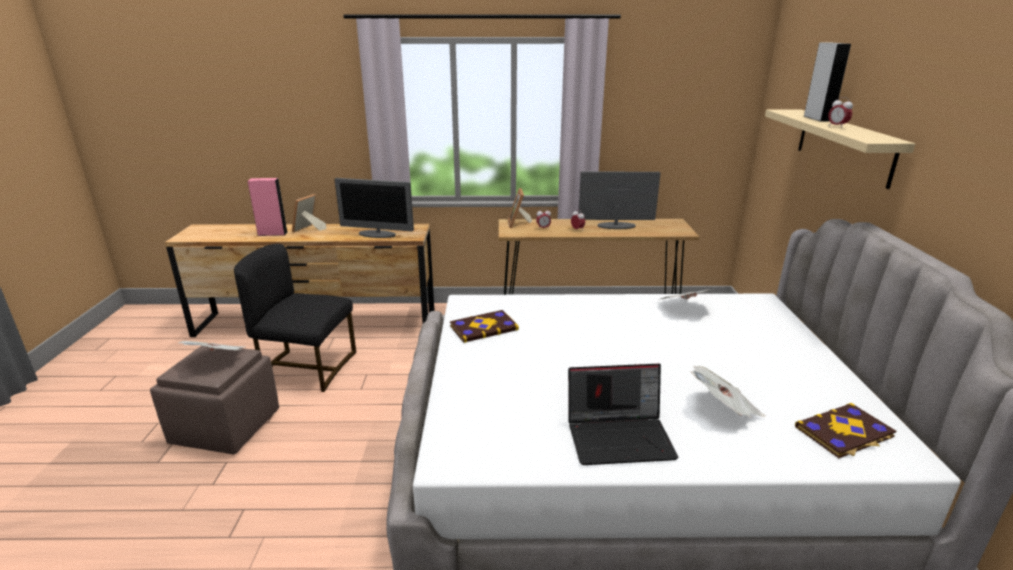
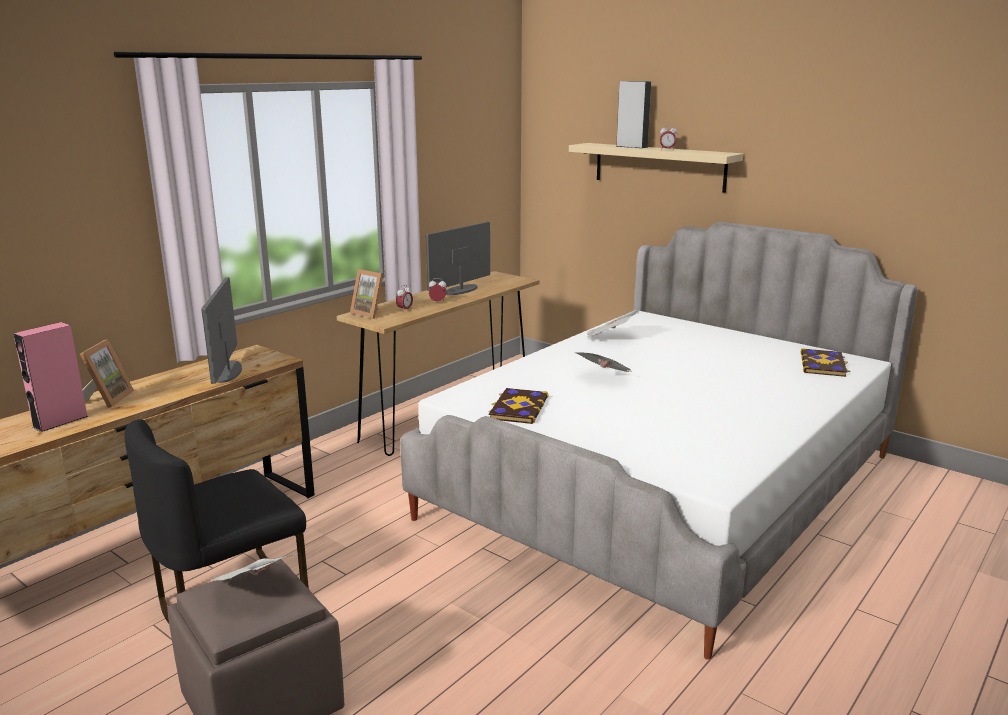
camera: 50 degrees left, 5 degrees down
picture frame [292,194,326,232] -> picture frame turned 150 degrees counterclockwise [80,339,134,408]
monitor [334,178,414,238] -> monitor turned 120 degrees clockwise [201,277,242,384]
laptop [568,364,678,465] -> none
newspaper [690,366,766,418] -> newspaper moved to [576,352,632,372]

